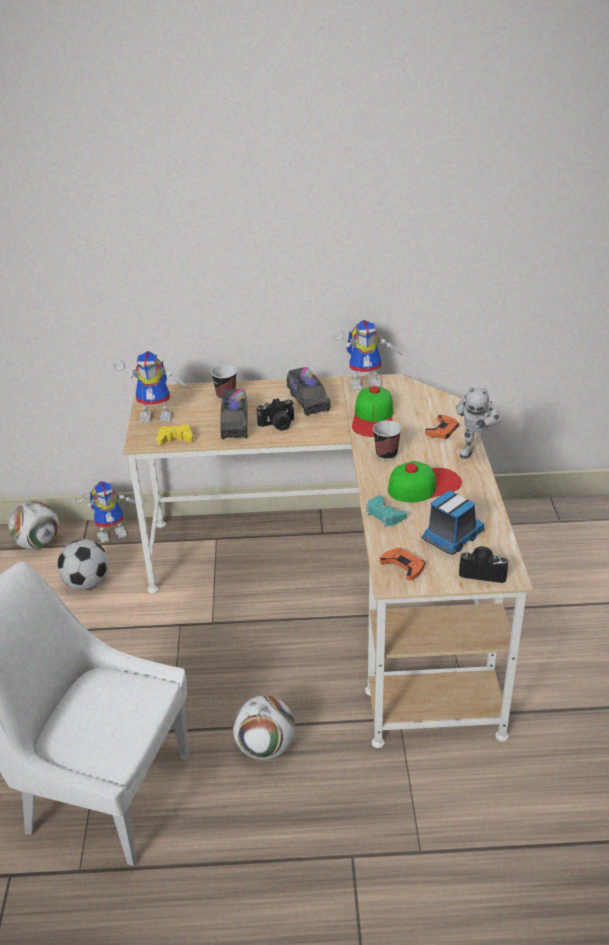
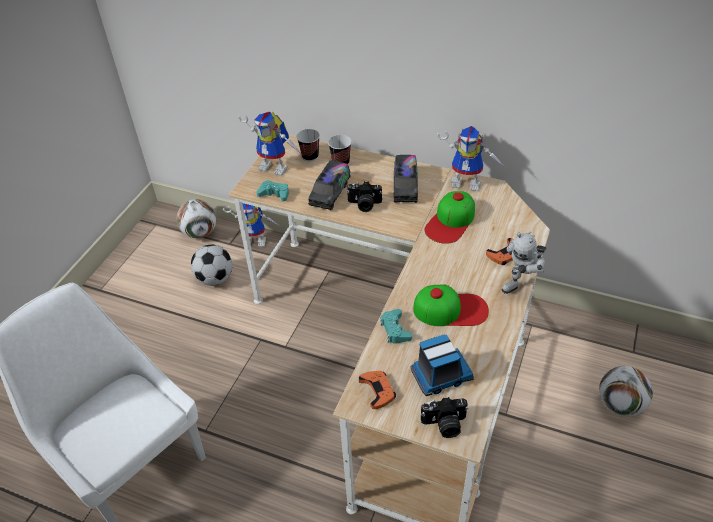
camera: 25 degrees right, 10 degrees up
yellow game controller [157,424,193,445] -> turquoise game controller [256,180,289,201]
football [233,695,295,760] -> football moved to [599,366,653,417]
cup [373,421,402,460] -> cup moved to [297,129,320,162]
camera [459,546,509,583] -> camera turned 135 degrees clockwise [421,397,468,438]

